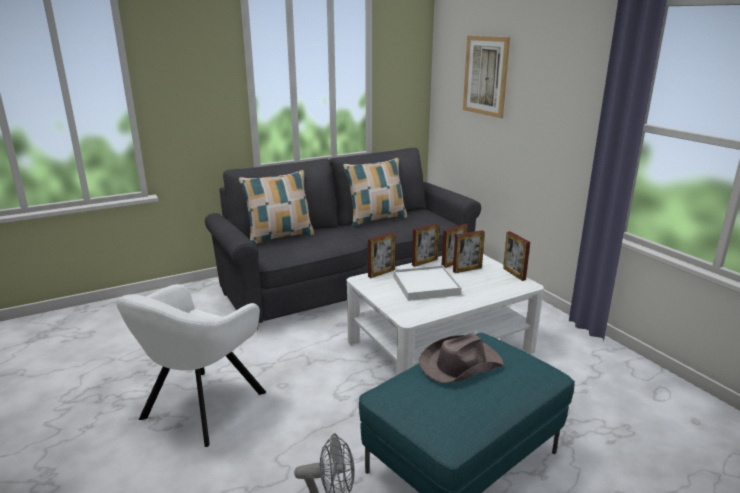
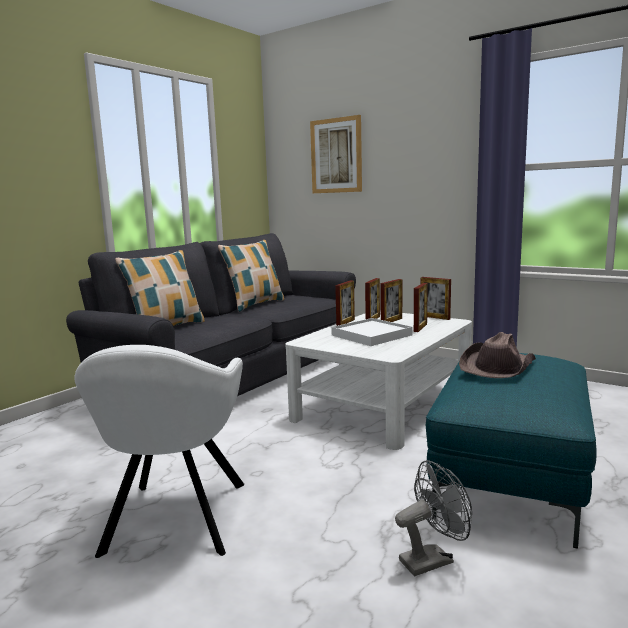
camera: 25 degrees left, 10 degrees down
picture frame [368,232,396,278] -> picture frame moved to [414,283,428,332]

